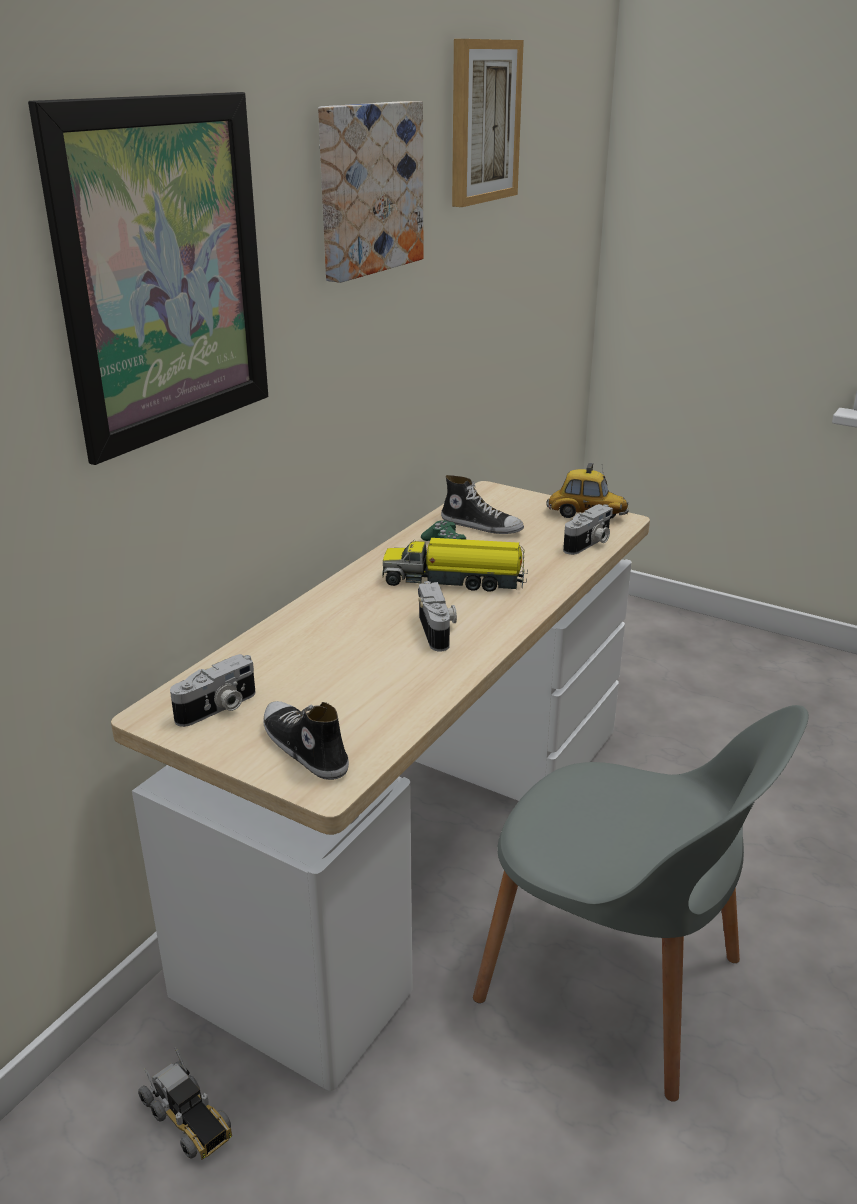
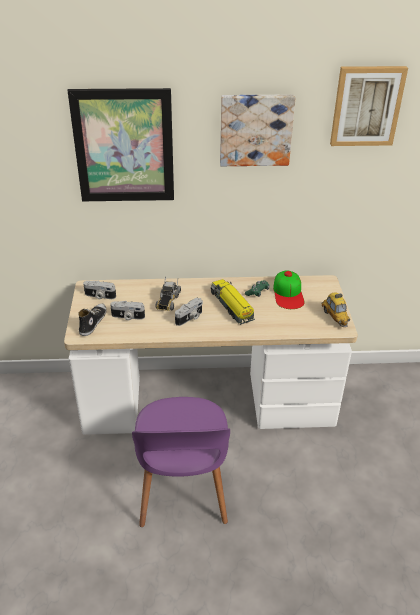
camera: 55 degrees right, 10 degrees up
toy truck [138,1047,232,1160] -> toy truck moved to [156,277,181,311]
shoe [441,475,524,534] -> cap [273,270,305,309]
grey chair [473,705,809,1102] -> purple chair [132,397,230,527]
camera [563,504,613,555] -> camera moved to [110,301,145,320]

